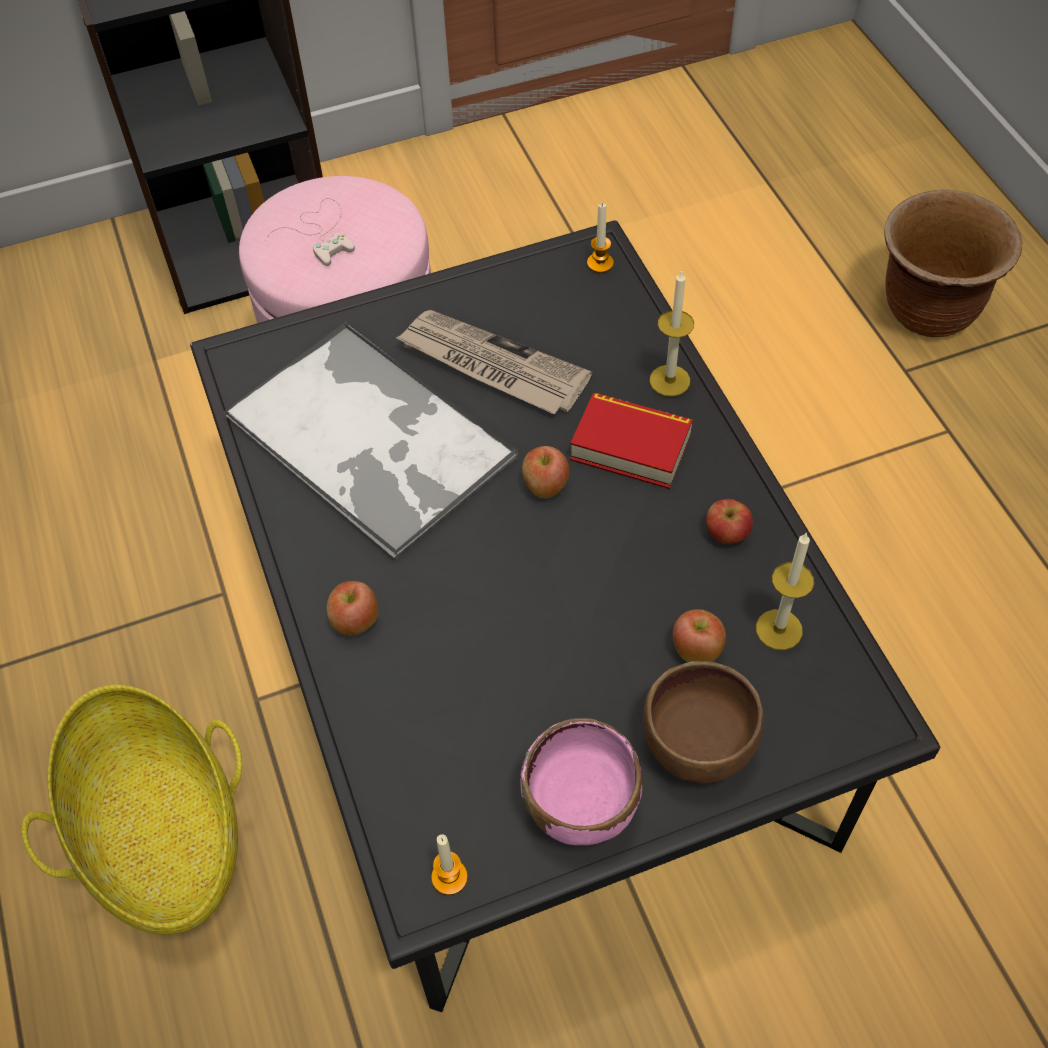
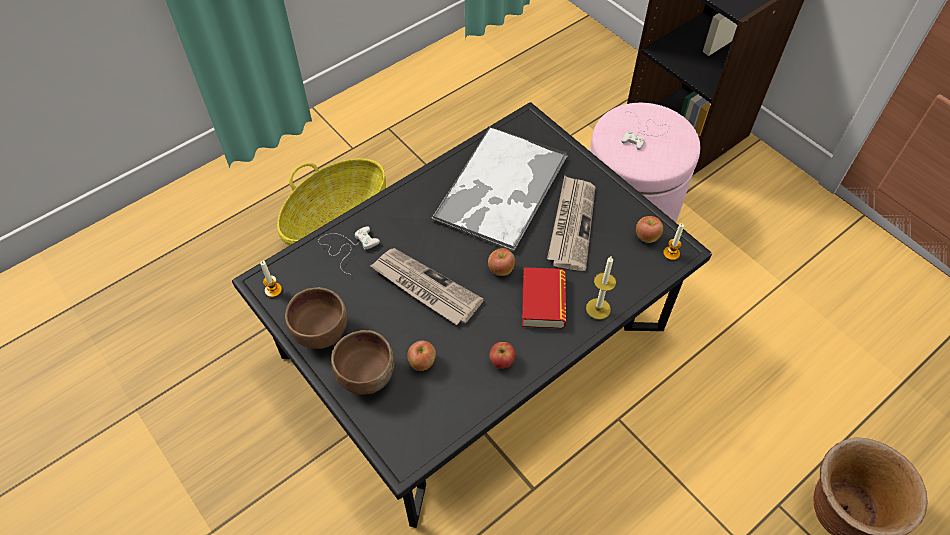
camera: 70 degrees right, 0 degrees up
apple [327,581,378,636] -> apple moved to [636,216,663,243]
pink bowl [521,718,642,845] -> brown bowl [285,287,347,349]
candle [756,532,814,650] -> none
none -> white game controller [318,226,380,274]
none -> newspaper [369,248,484,325]

